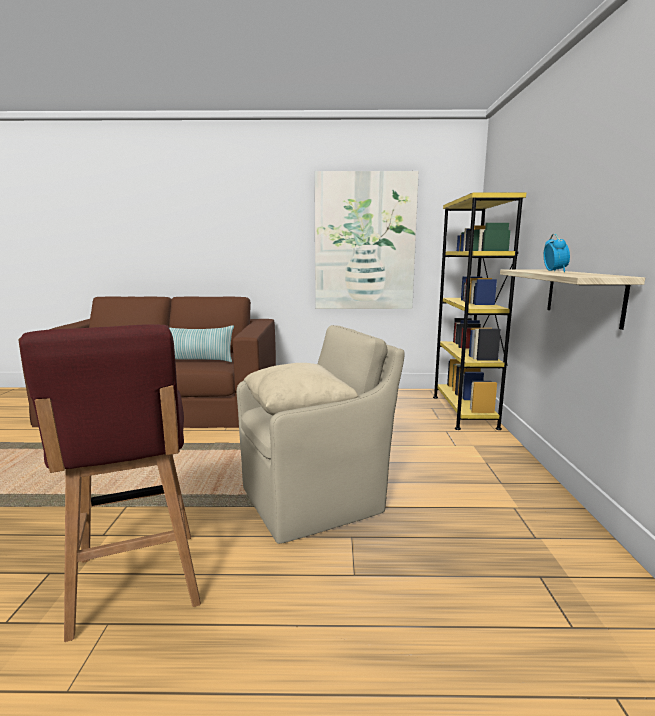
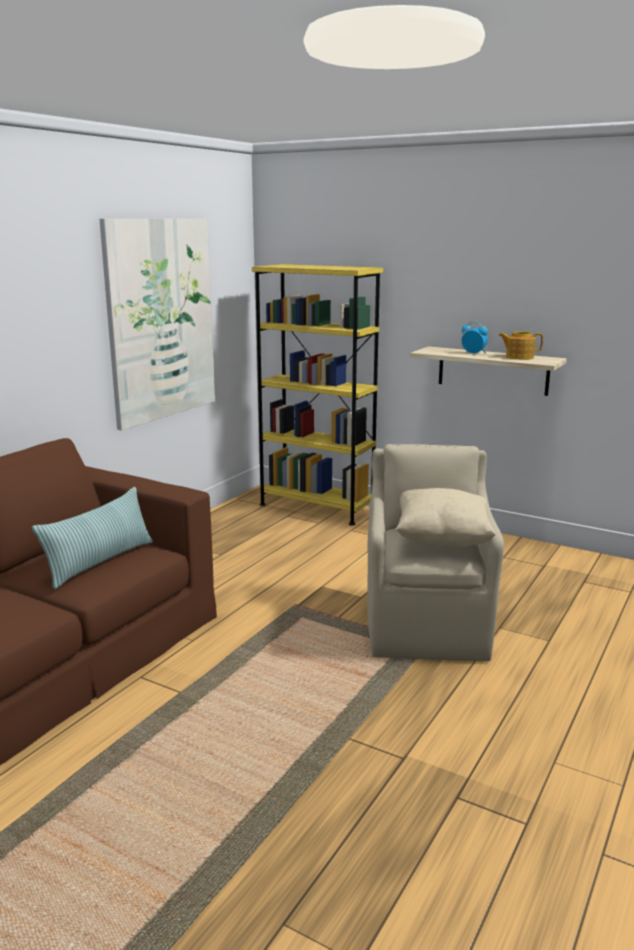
camera: 60 degrees left, 5 degrees up
red stool [19,324,201,642] -> none
none -> teapot [499,332,543,360]

